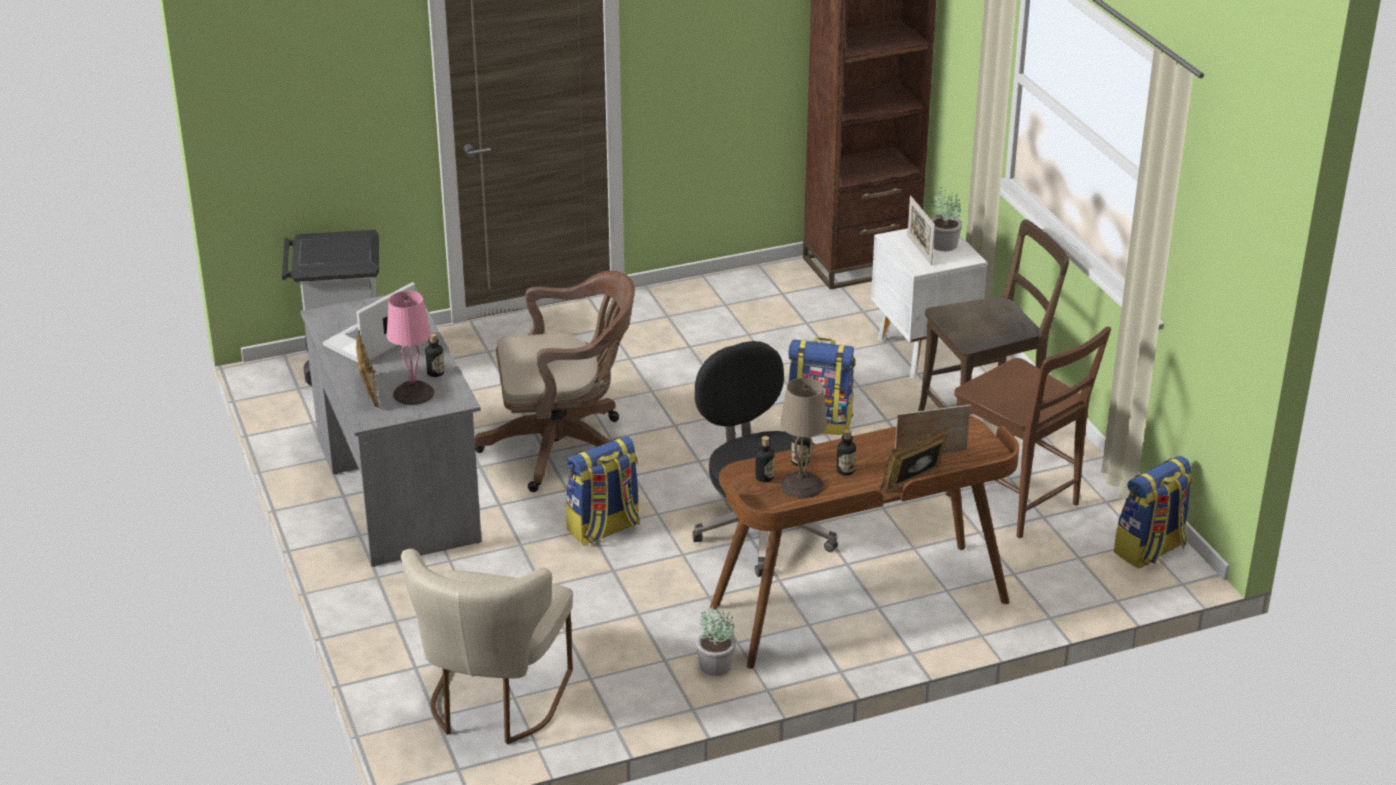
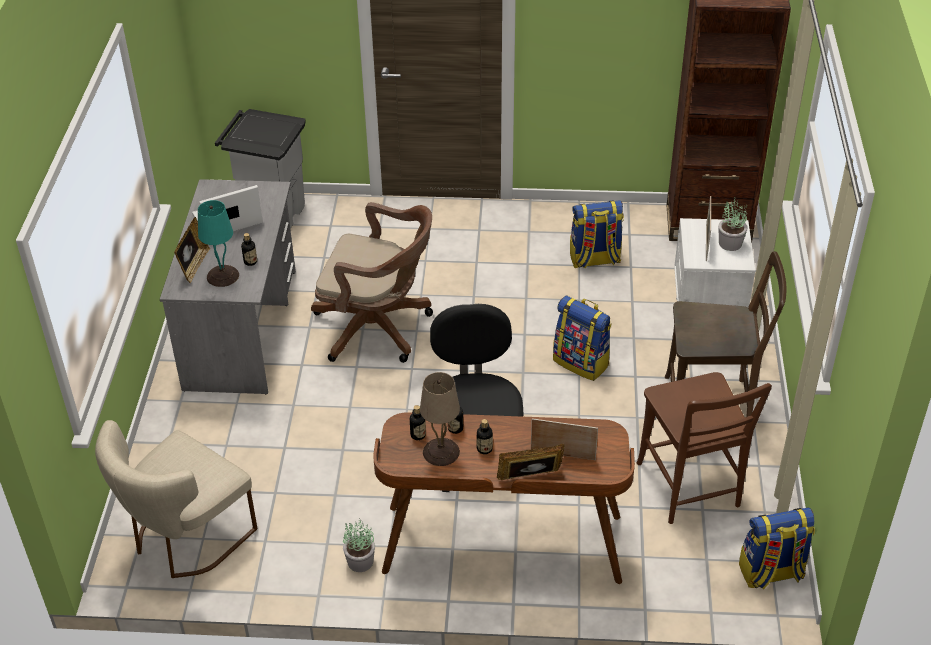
camera: 25 degrees right, 10 degrees up
pink table lamp [387,291,434,405] -> turquoise table lamp [198,200,239,287]
backpack [566,436,640,546] -> backpack moved to [570,200,624,268]

